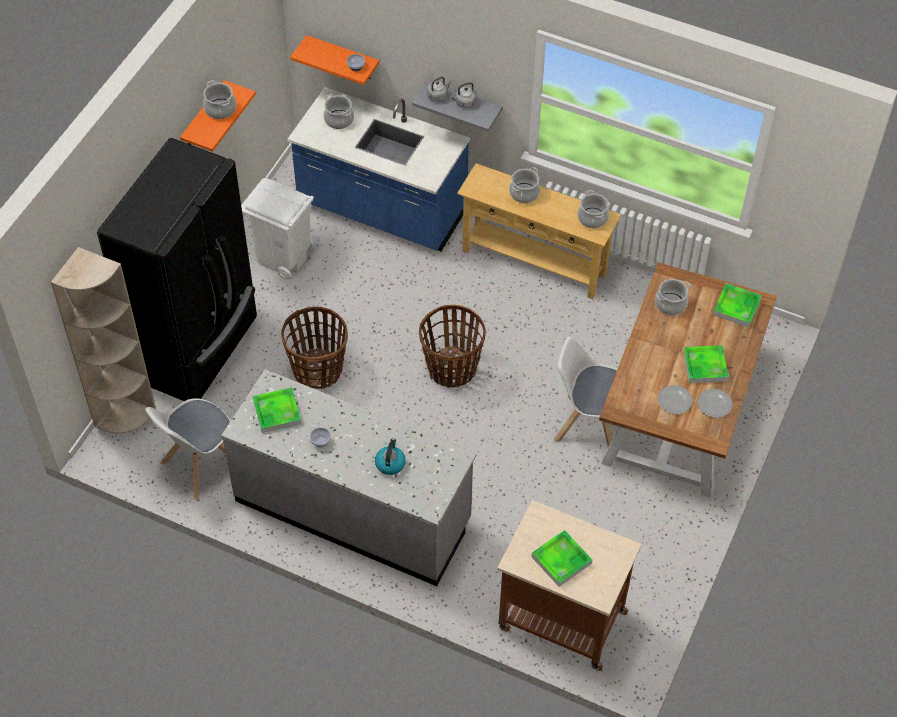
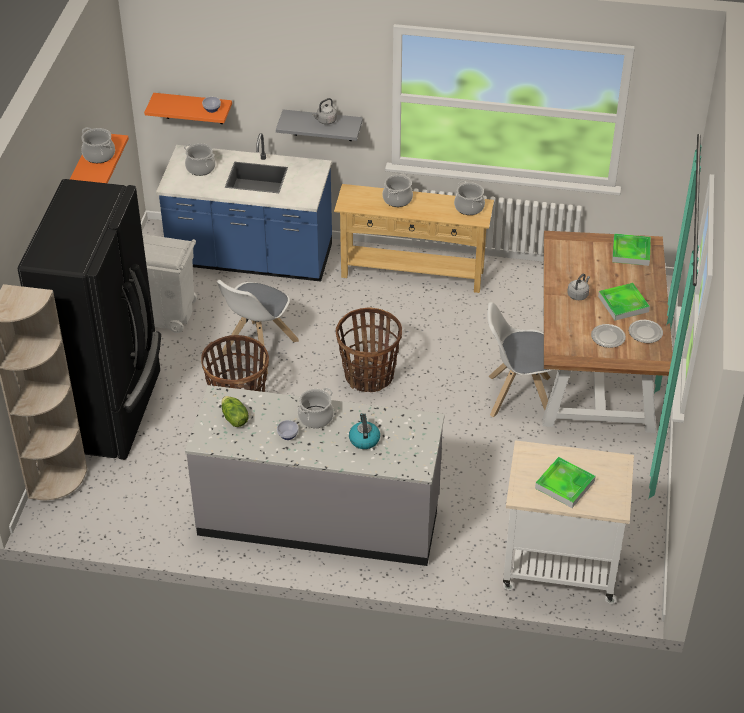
camera: 15 degrees left, 10 degrees down
chair [145,398,231,499] -> chair moved to [216,280,299,374]
tray [253,388,301,433] -> lettuce [221,396,248,427]
grey kettle [427,76,452,102] -> grey kettle moved to [567,274,590,300]
brown cart [497,500,641,671] -> white cart [503,440,634,604]
cooking pot [655,279,691,315] -> cooking pot moved to [298,388,334,428]

